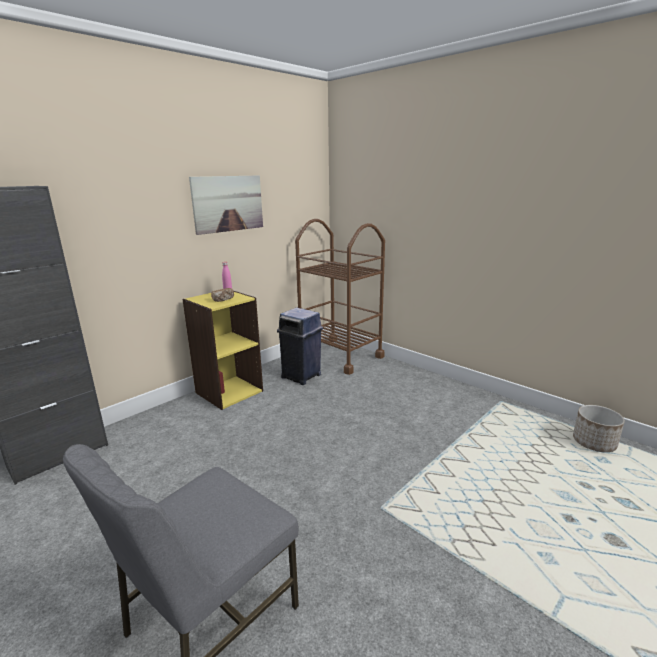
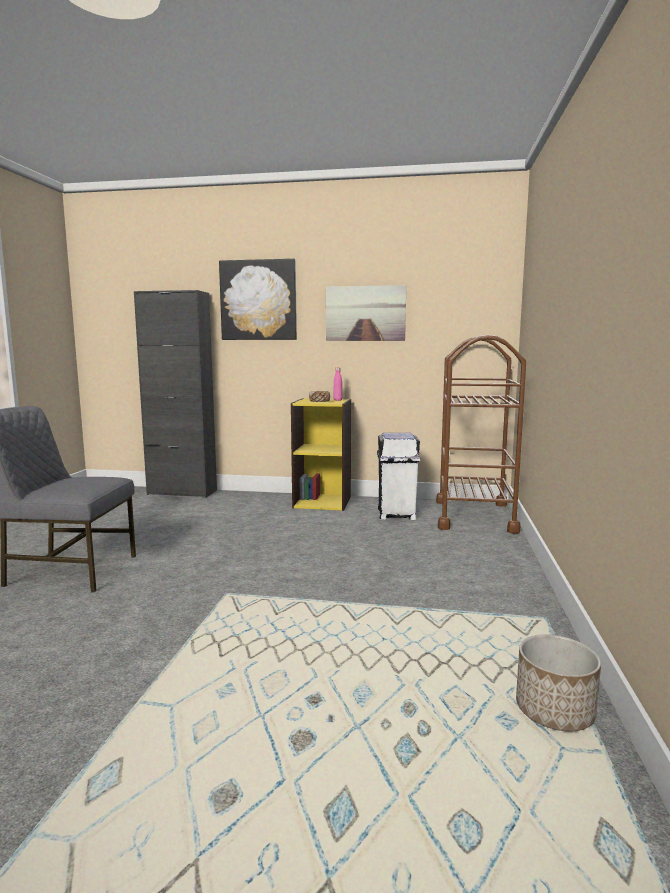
camera: 55 degrees right, 10 degrees down
blue trash can [277,308,323,385] -> white trash can [377,433,421,520]
none -> picture [219,259,297,340]

